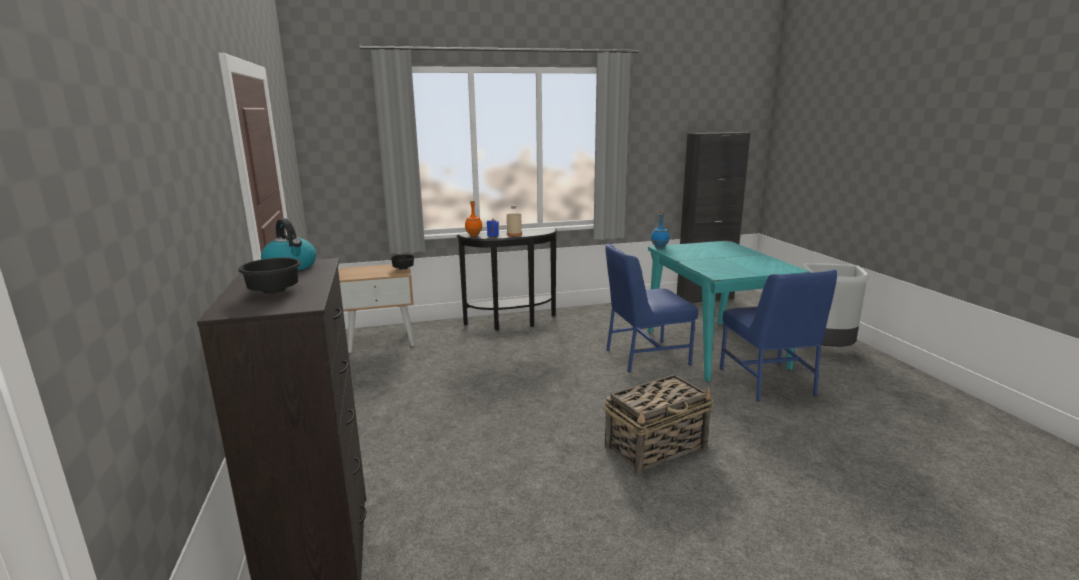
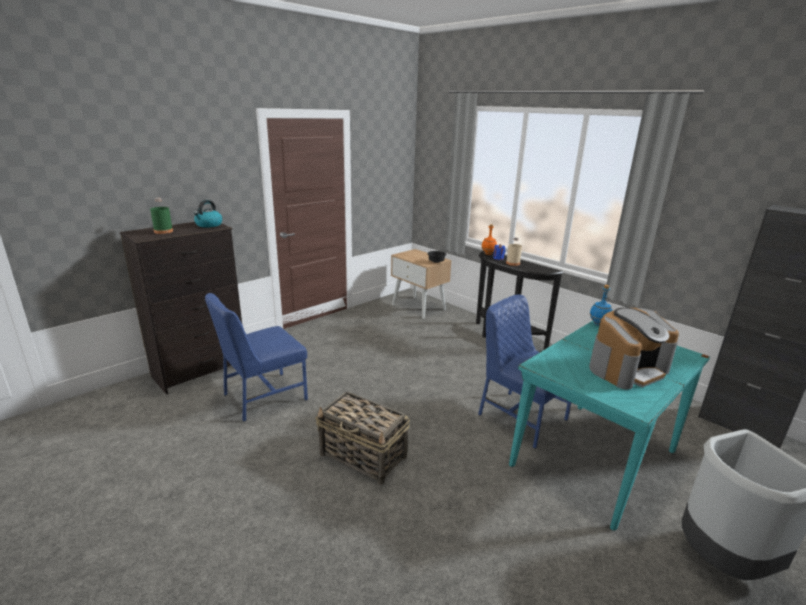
camera: 60 degrees right, 5 degrees up
black bowl [238,258,301,294] -> green bottle [150,198,173,234]
blue chair [720,269,837,401] -> blue chair moved to [205,293,308,422]
none -> coffee machine [589,308,679,390]

